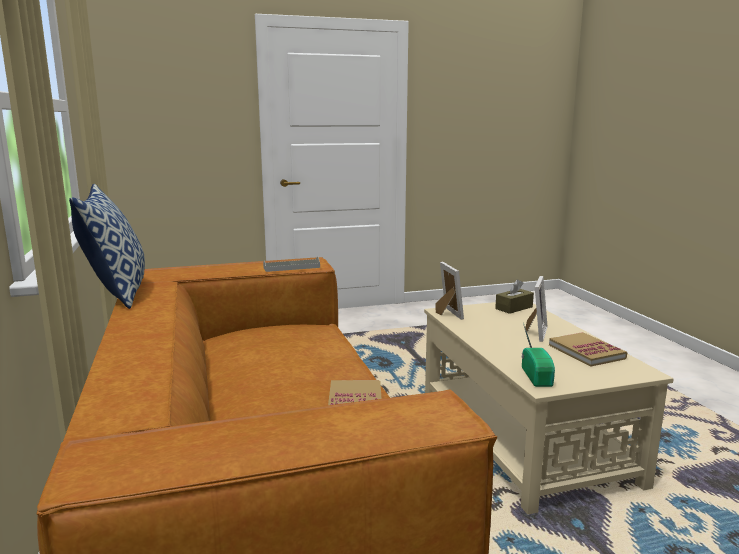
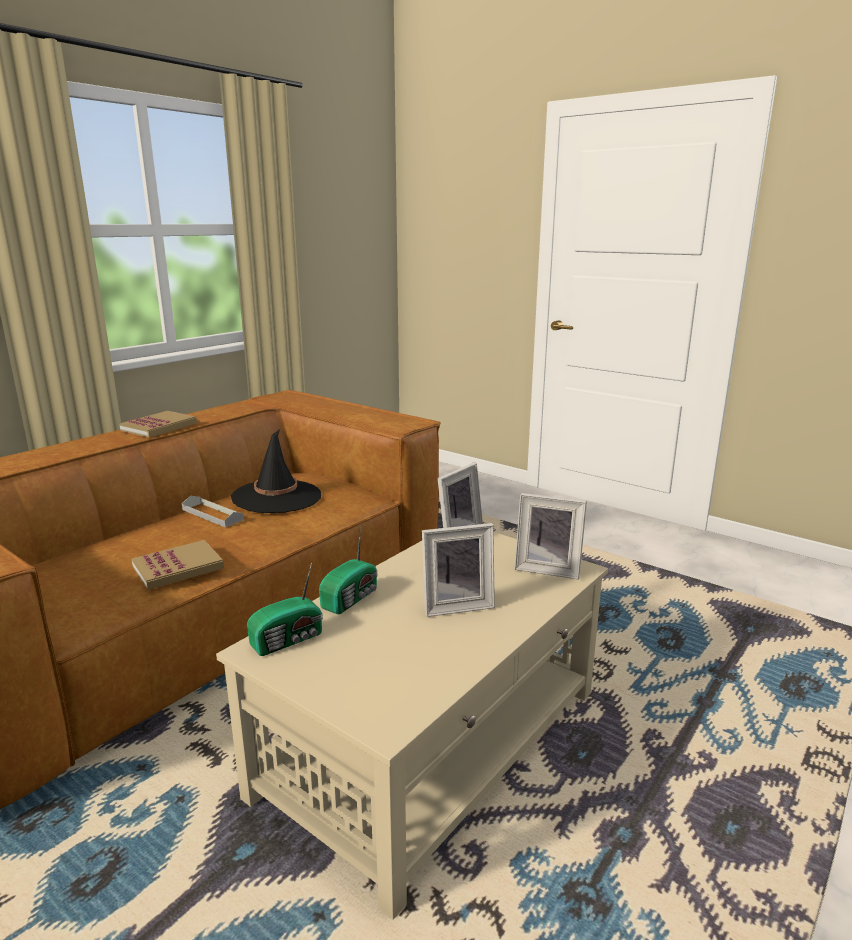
camera: 55 degrees right, 5 degrees up
pillow [69,184,145,309] -> none
grey tray [263,257,320,272] -> grey tray moved to [182,495,244,528]
brown tissue box [495,279,534,314] -> picture frame [514,493,587,580]
book [549,332,627,367] -> book moved to [119,411,197,438]
none -> black hat [231,429,321,513]
none -> radio [319,527,378,614]

